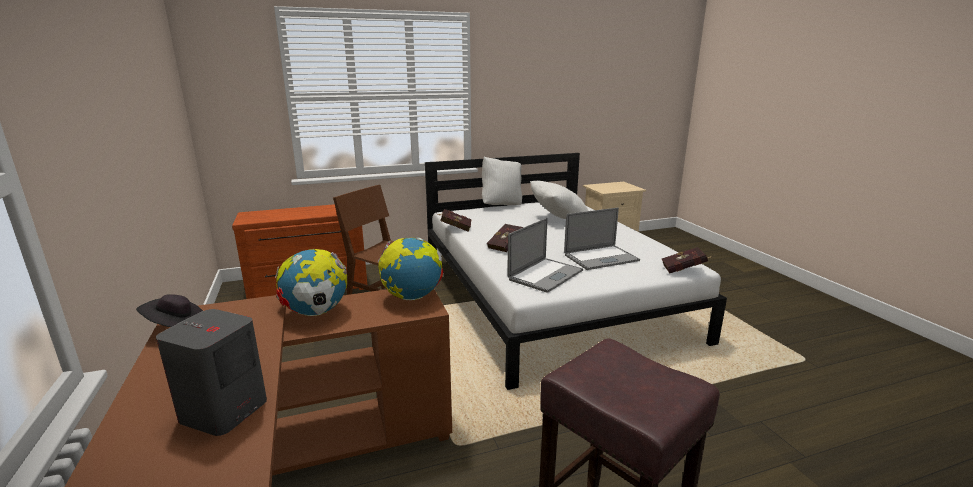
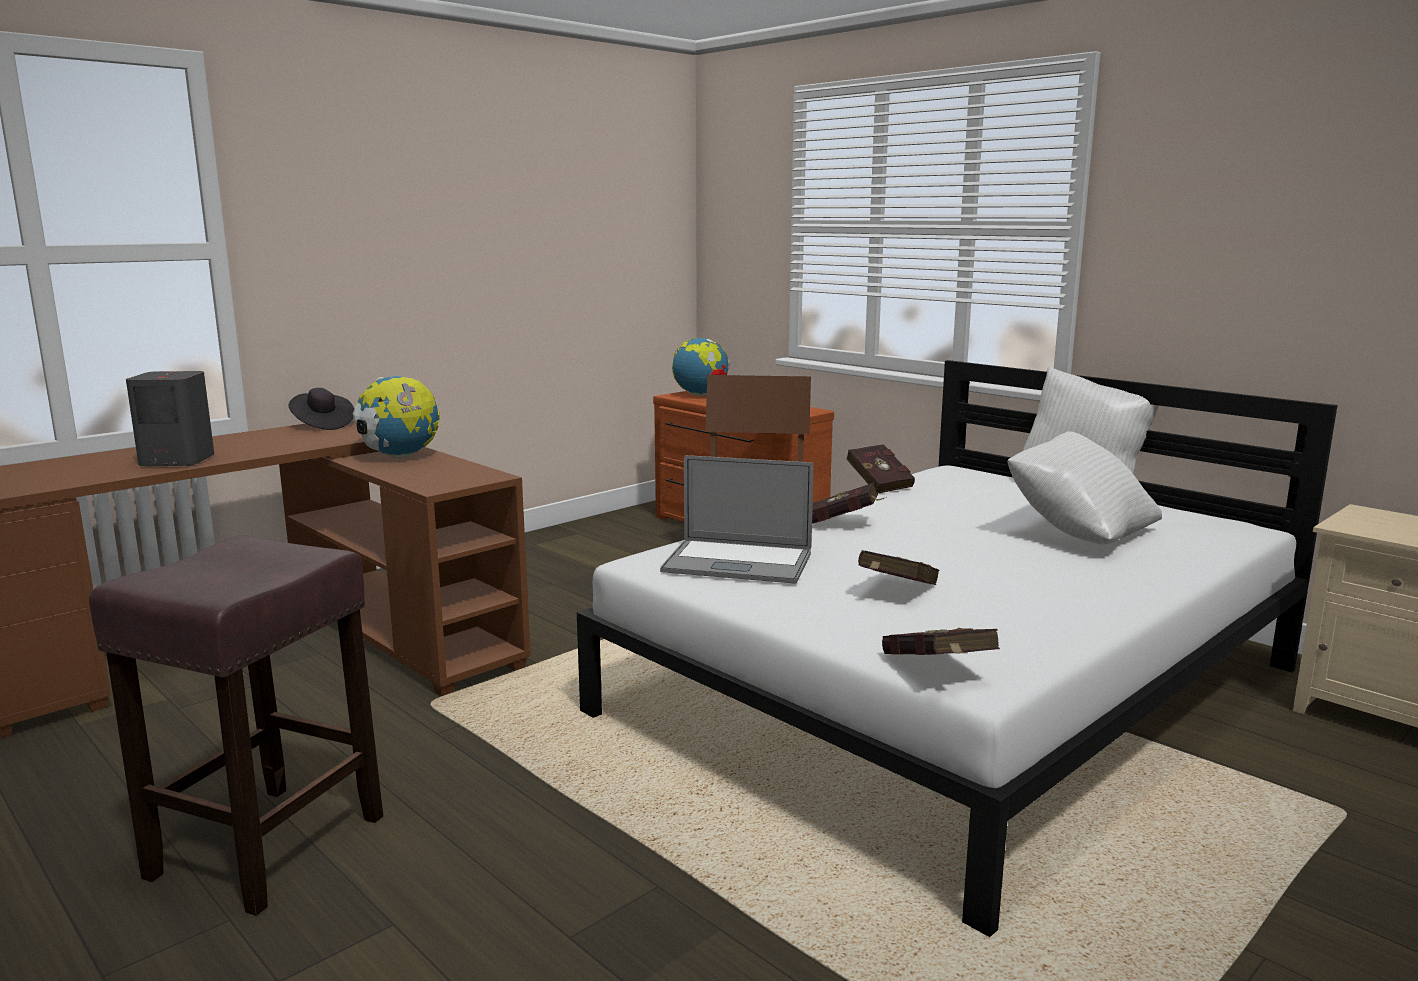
camera: 65 degrees right, 5 degrees down
globe [378,238,444,300] -> globe moved to [672,337,730,396]
laptop [564,208,640,270] -> red book [858,550,939,585]

